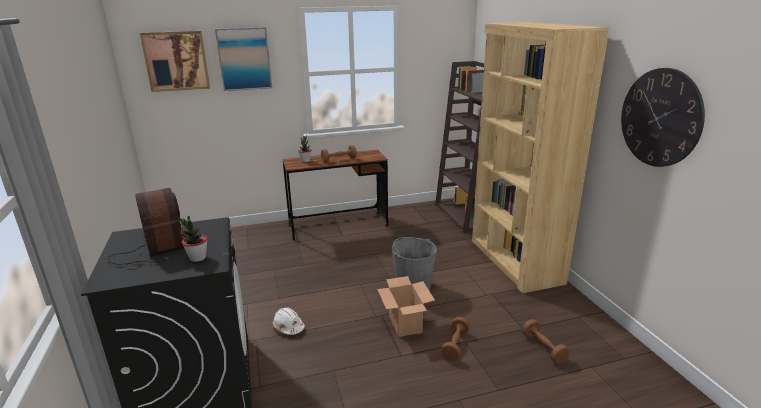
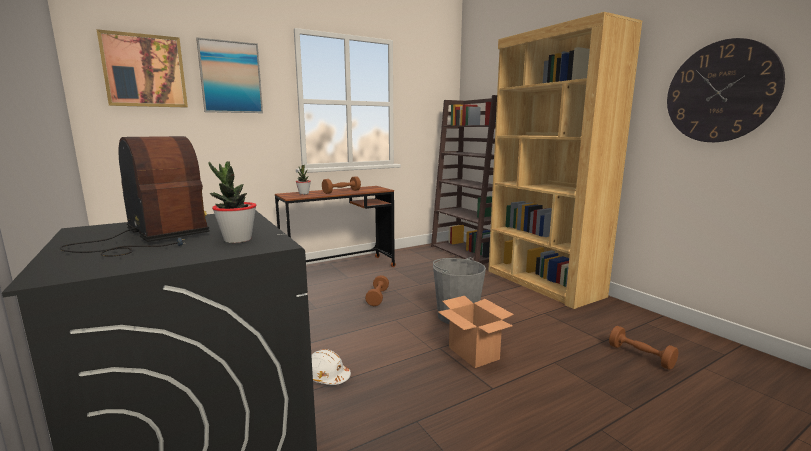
camera: 15 degrees left, 10 degrees down
brown dumbbell [441,317,470,361] -> brown dumbbell moved to [365,275,389,306]

